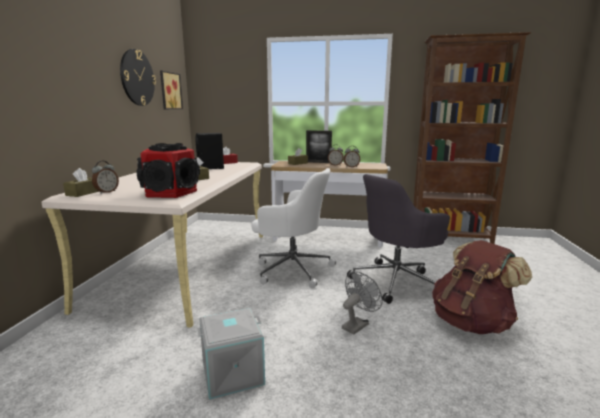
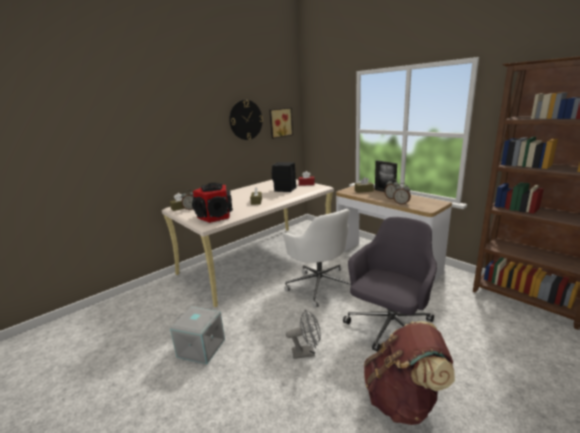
camera: 40 degrees right, 5 degrees up
grey office chair [347,174,450,304] -> grey office chair turned 120 degrees clockwise [343,217,437,352]

